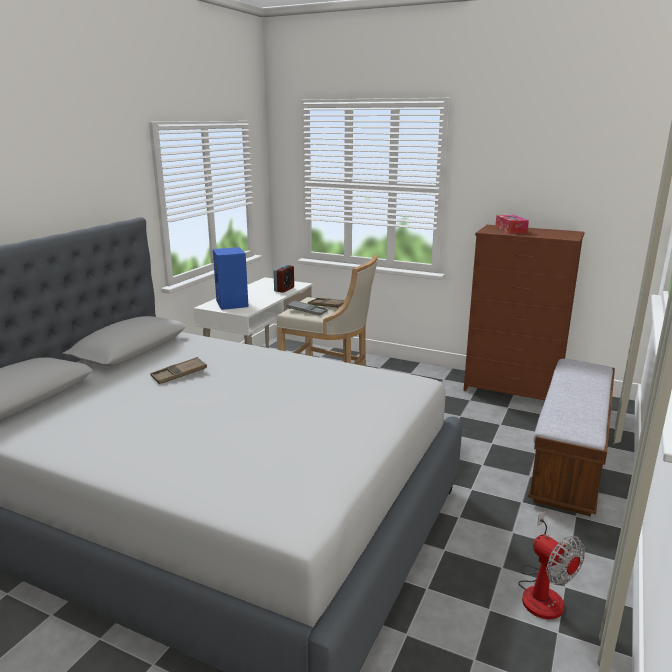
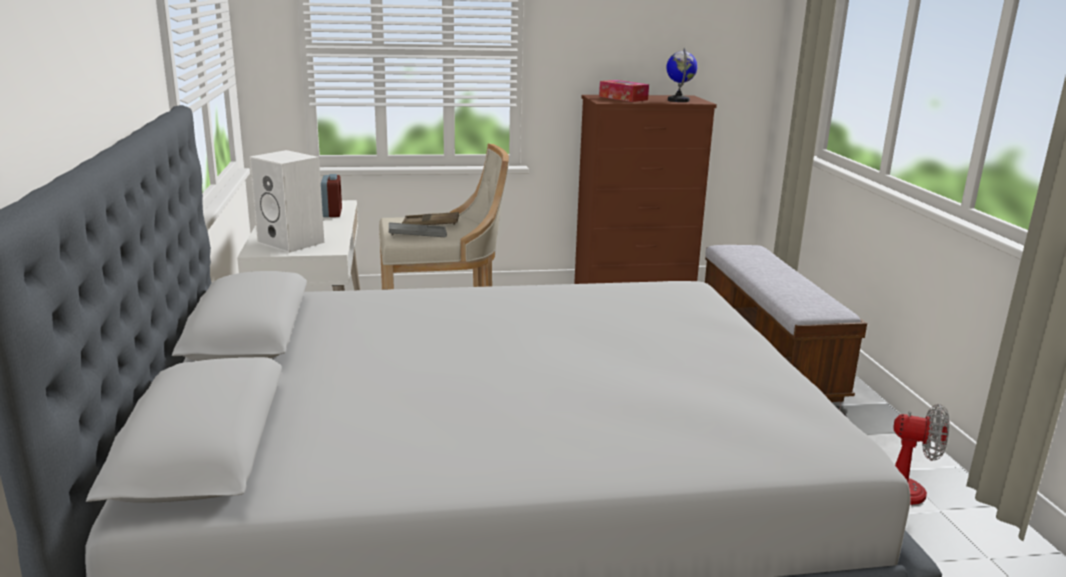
camera: 35 degrees left, 0 degrees up
brown tray [150,357,207,384] -> none
blue speaker [213,247,249,310] -> white speaker [250,150,324,253]
none -> globe [667,48,697,102]

